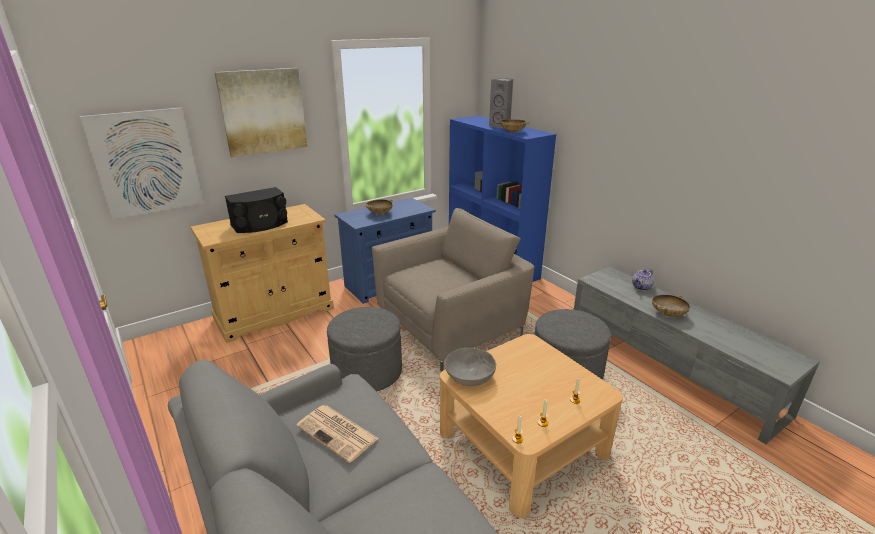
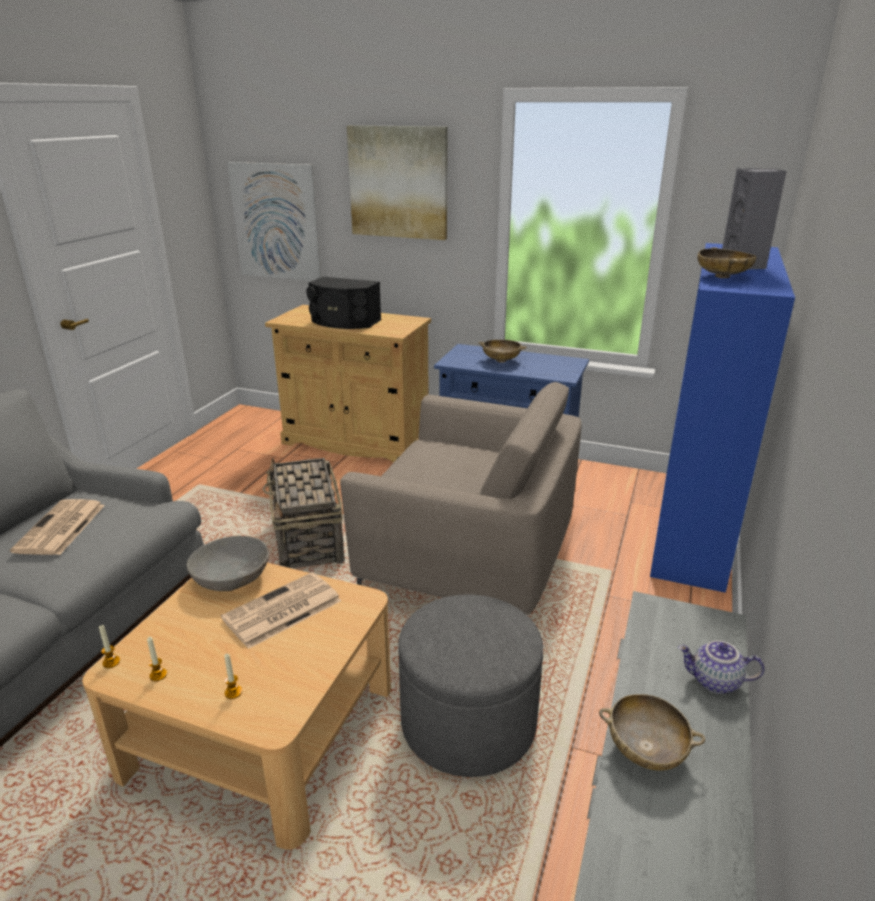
camera: 55 degrees right, 0 degrees up
grey ottoman [327,307,402,391] -> basket [262,457,345,568]
none -> newspaper [221,572,341,649]

